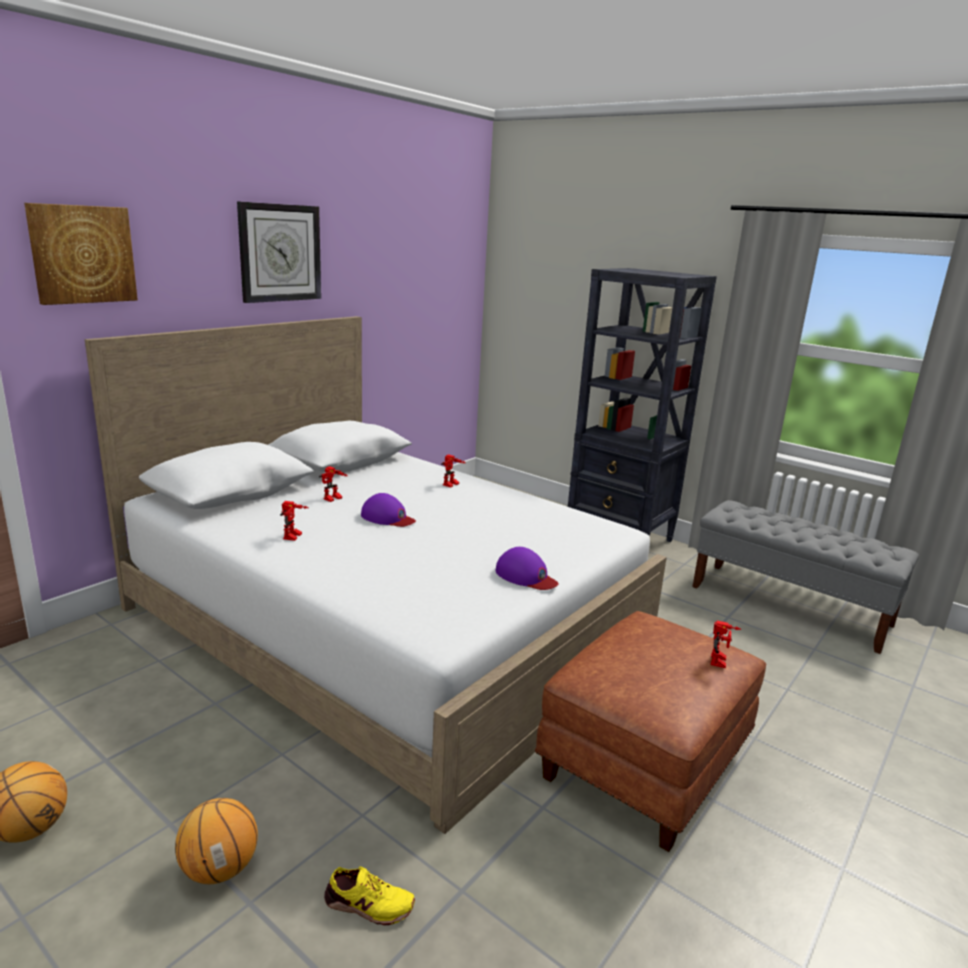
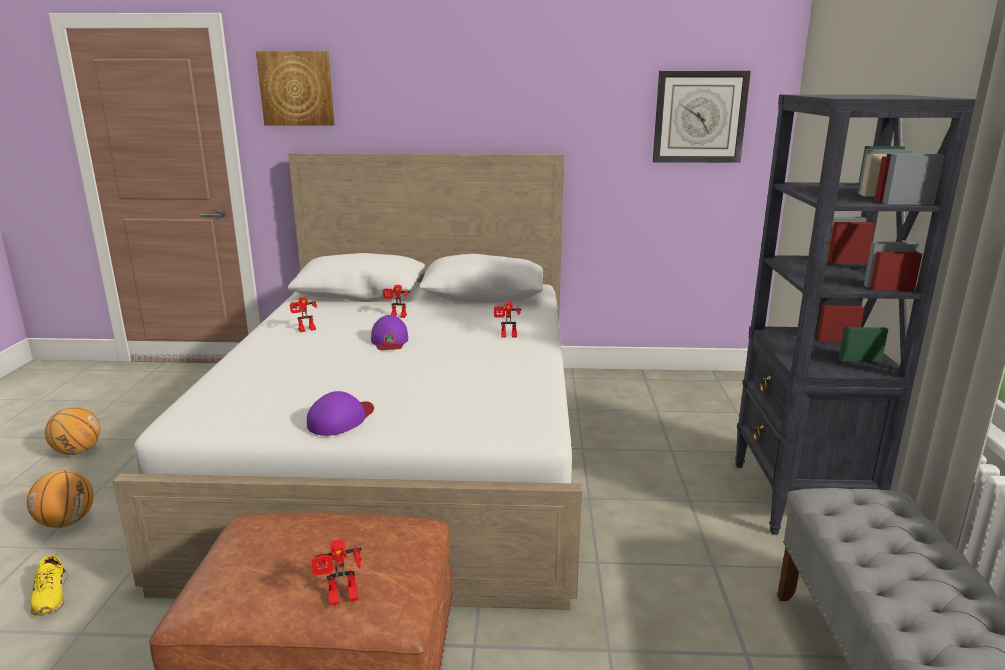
camera: 55 degrees right, 0 degrees up
wall clock [237,201,321,303] -> wall clock moved to [653,71,751,163]
purple cap [496,547,559,590] -> purple cap turned 150 degrees counterclockwise [307,391,374,436]

